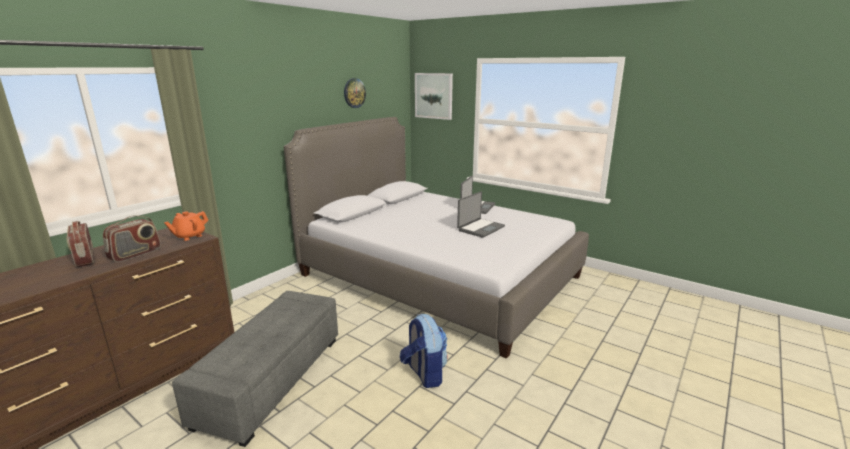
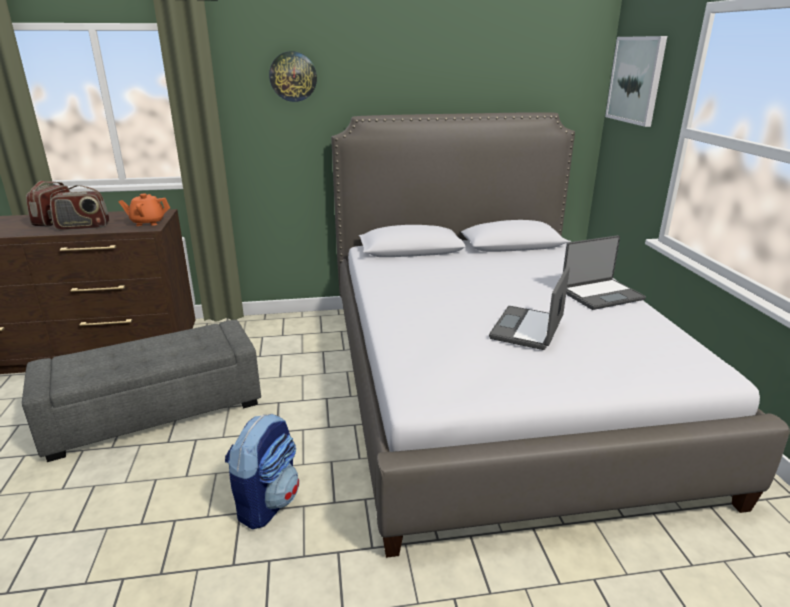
camera: 45 degrees right, 5 degrees up
wall clock [344,78,366,108] -> wall clock moved to [269,51,317,102]
laptop [457,191,505,238] -> laptop turned 120 degrees clockwise [489,266,570,350]

